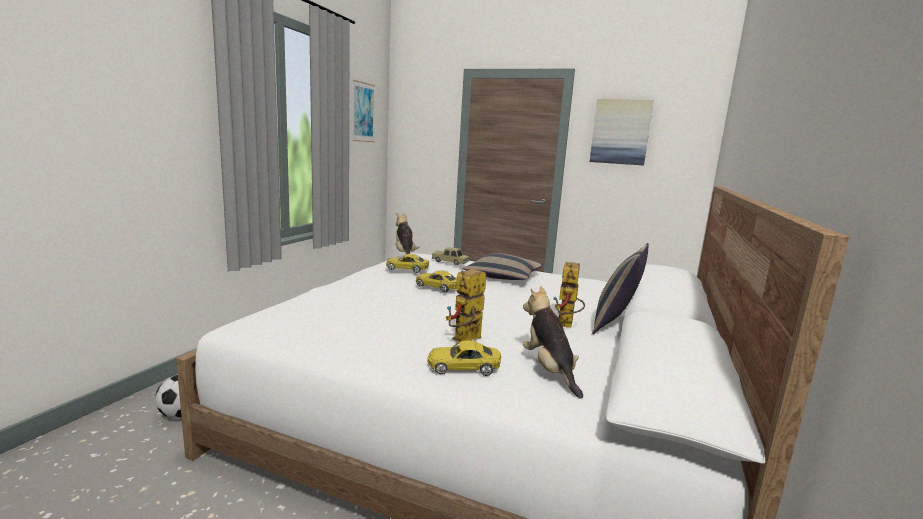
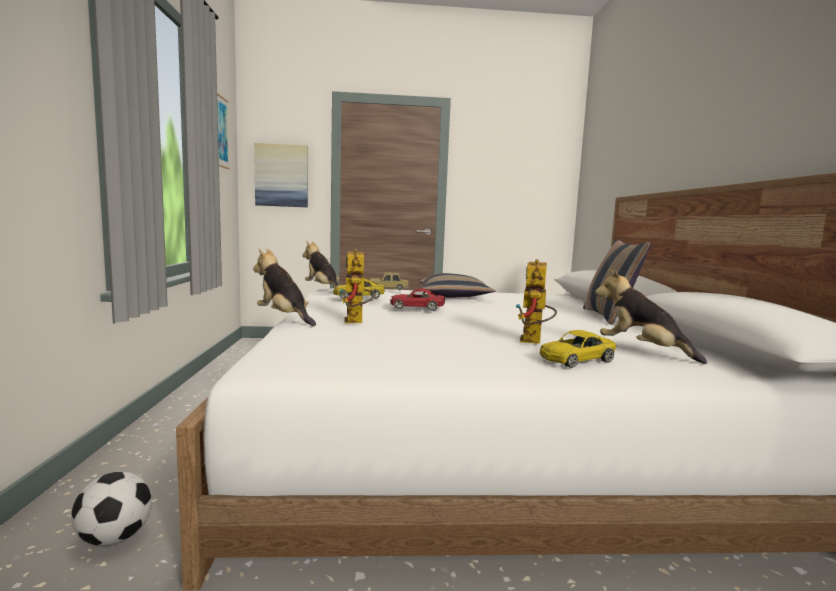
camera: 25 degrees left, 5 degrees down
yellow toy car [416,270,457,293] -> red toy car [390,289,445,311]
toy robot [553,262,585,328] -> toy robot moved to [339,249,375,324]
picture [590,99,654,166] -> picture moved to [254,143,308,207]
none -> plush toy [253,248,316,326]

